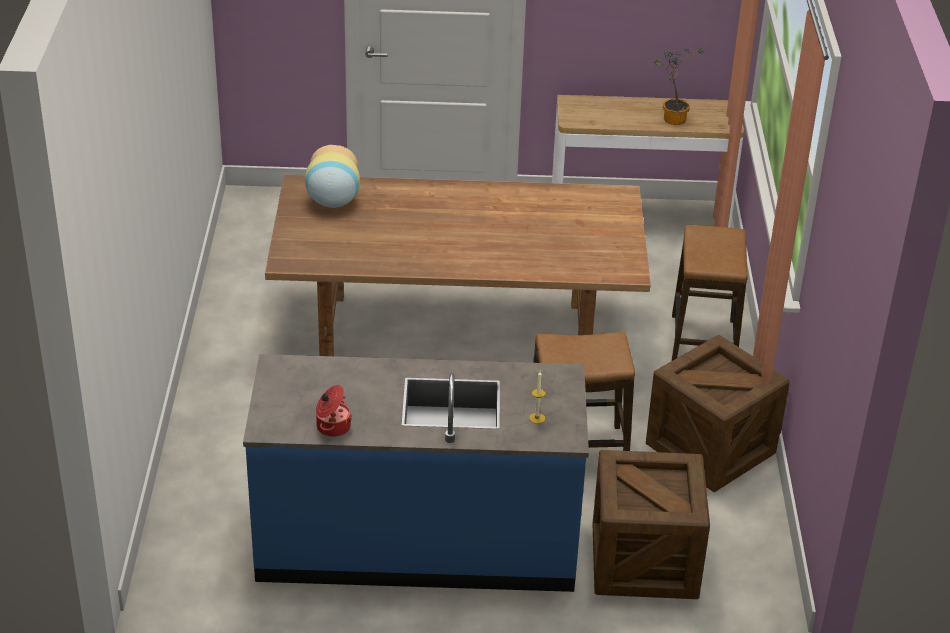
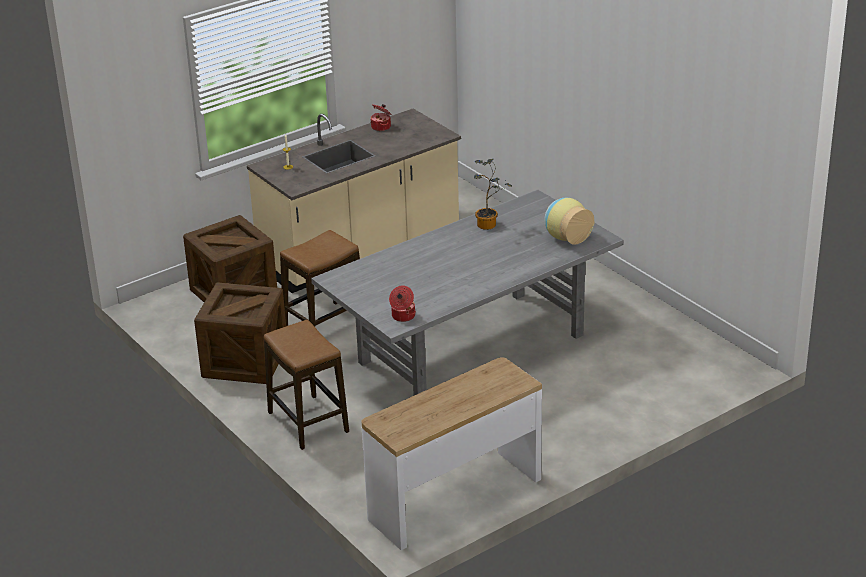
camera: 145 degrees right, 5 degrees down
blue counter [243,354,589,592] -> beige counter [247,109,461,293]
brown dining table [265,175,650,356] -> grey dining table [311,189,624,395]
potted plant [654,48,704,125] -> potted plant moved to [474,158,512,230]
none -> cooking pot [389,286,416,322]

